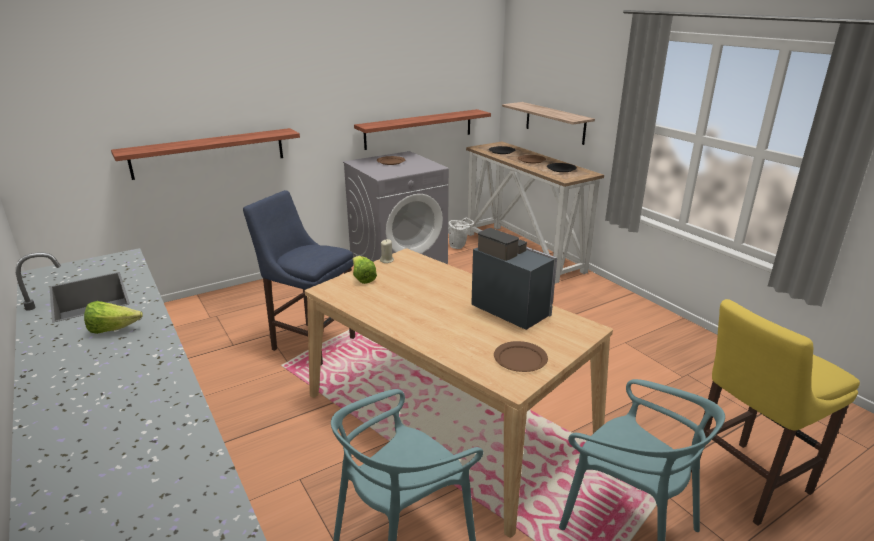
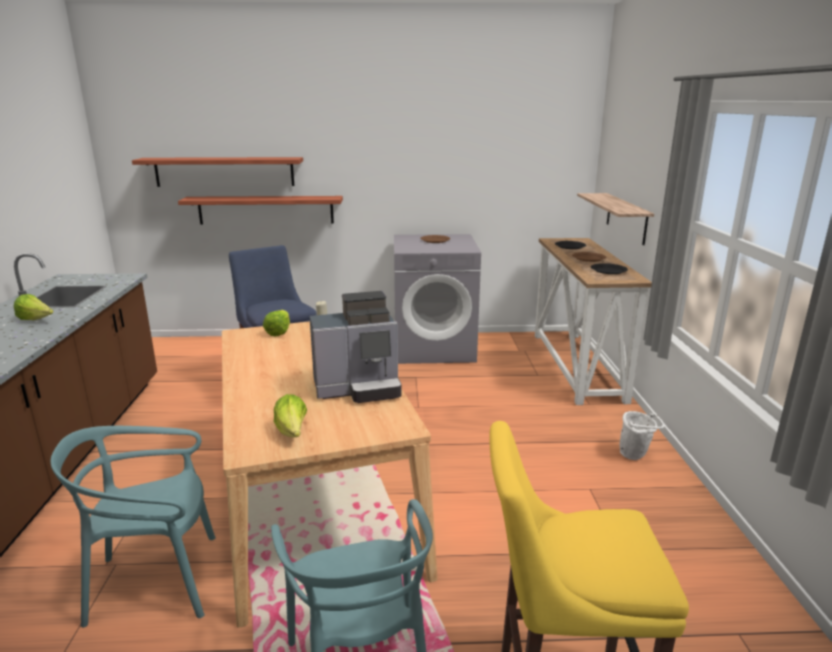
camera: 30 degrees right, 5 degrees down
shelf [354,109,491,150] -> shelf moved to [132,157,303,187]
white bucket [448,217,474,249] -> white bucket moved to [620,411,664,460]
coffee machine [471,228,557,330] -> coffee machine turned 90 degrees clockwise [309,291,402,403]
brown plate [494,341,548,372] -> lettuce [274,394,307,437]

